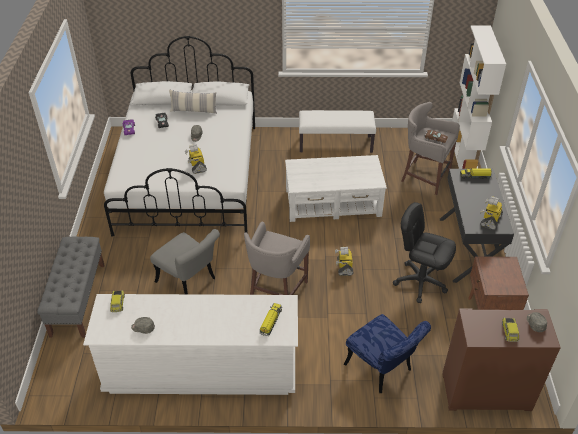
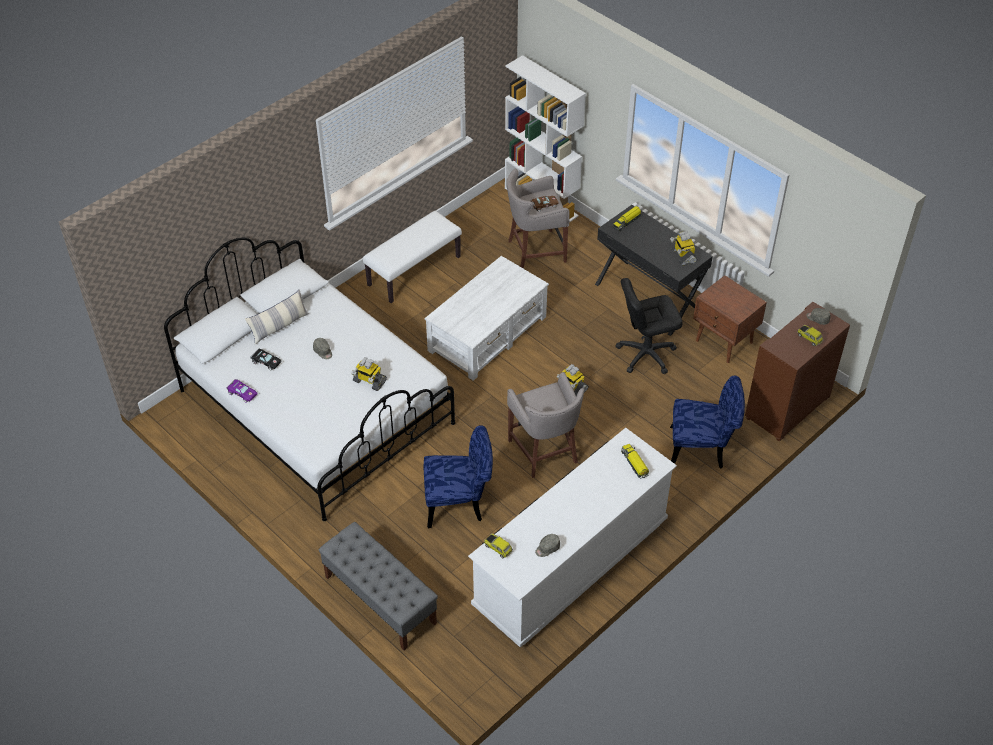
camera: 45 degrees left, 5 degrees up
grey chair [150,229,220,294] -> blue chair [424,425,493,529]

